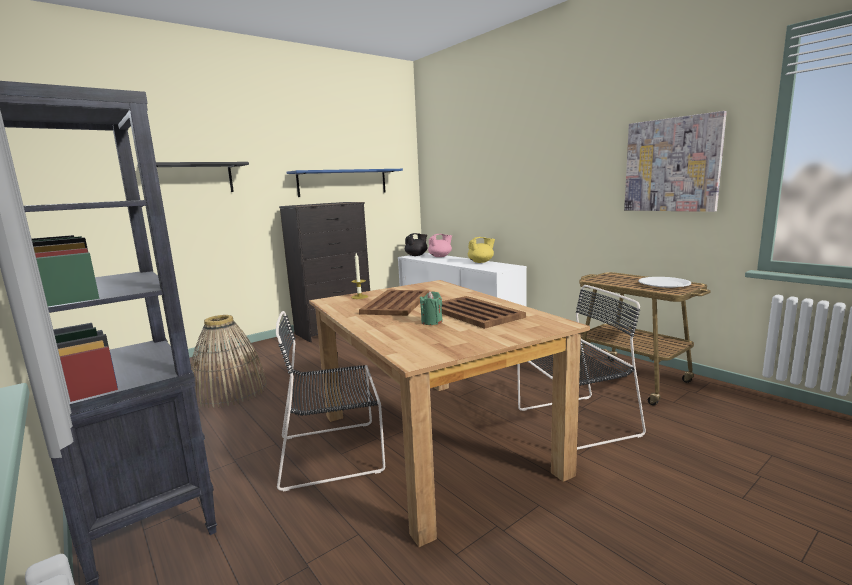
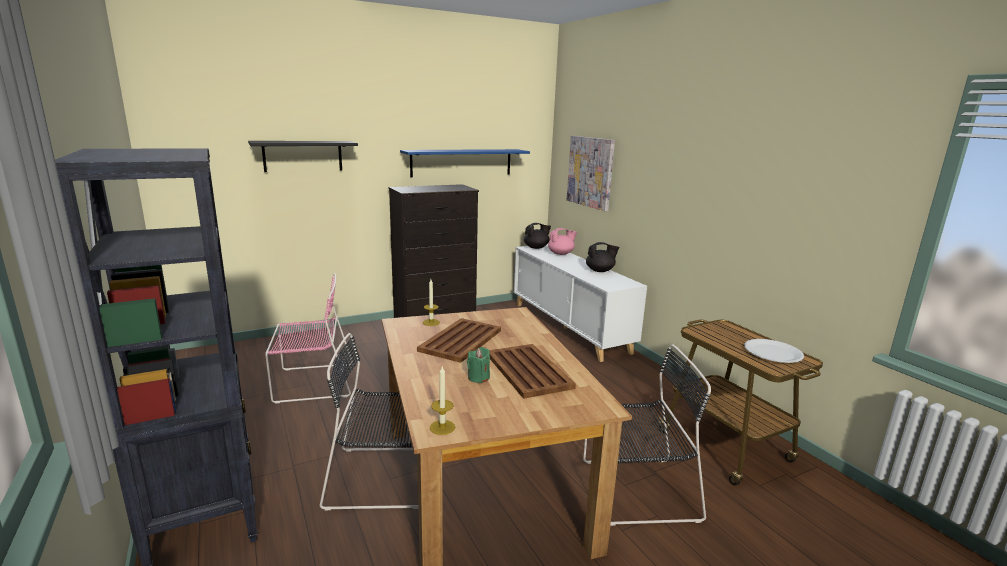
camera: 10 degrees right, 5 degrees up
basket [191,315,267,408] -> pink chair [265,273,353,404]
yellow teapot [468,237,495,263] -> black teapot [586,242,619,272]
picture [624,111,727,212] -> picture moved to [567,136,615,211]
none -> candle [430,366,455,435]

